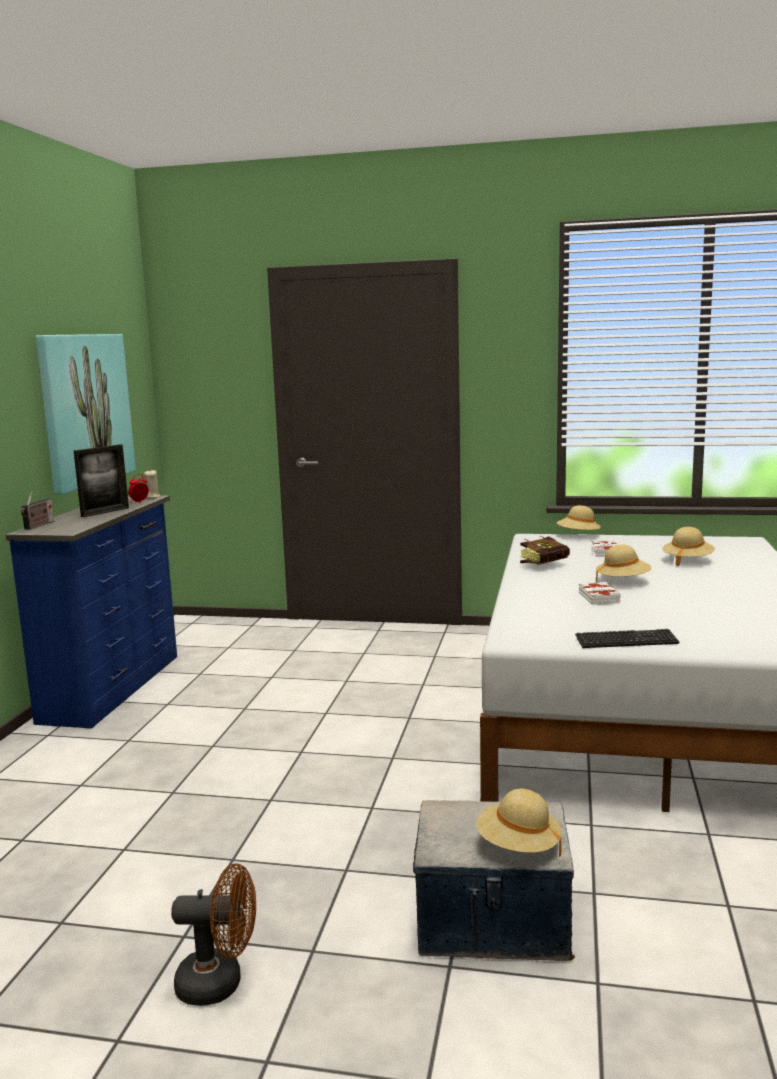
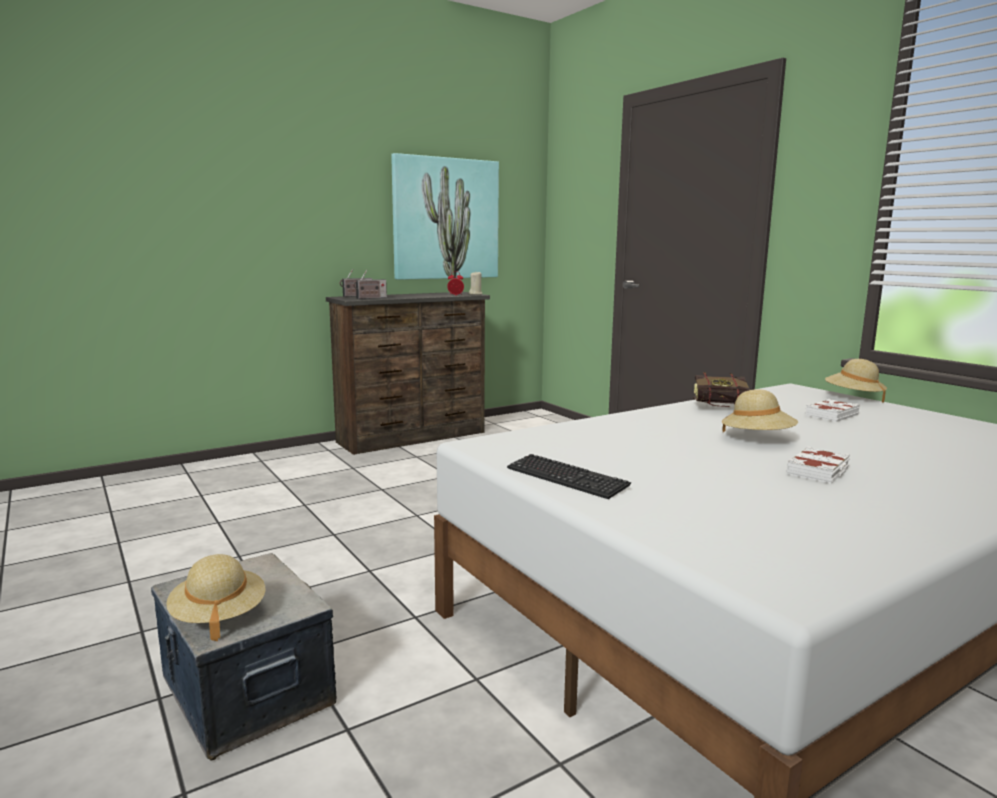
camera: 45 degrees right, 0 degrees up
blue dresser [5,495,177,728] -> brown dresser [326,292,490,455]
picture frame [74,444,129,517] -> none
brown fan [171,863,256,1006] -> none
white book [579,582,621,605] -> white book moved to [786,446,850,484]
beige hat [662,527,715,567] -> none
none -> radio [353,270,387,299]

